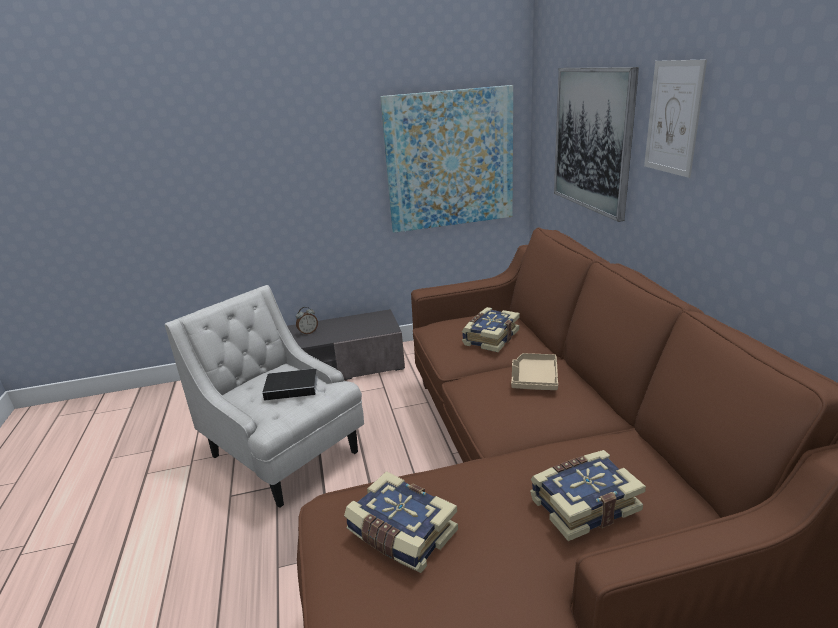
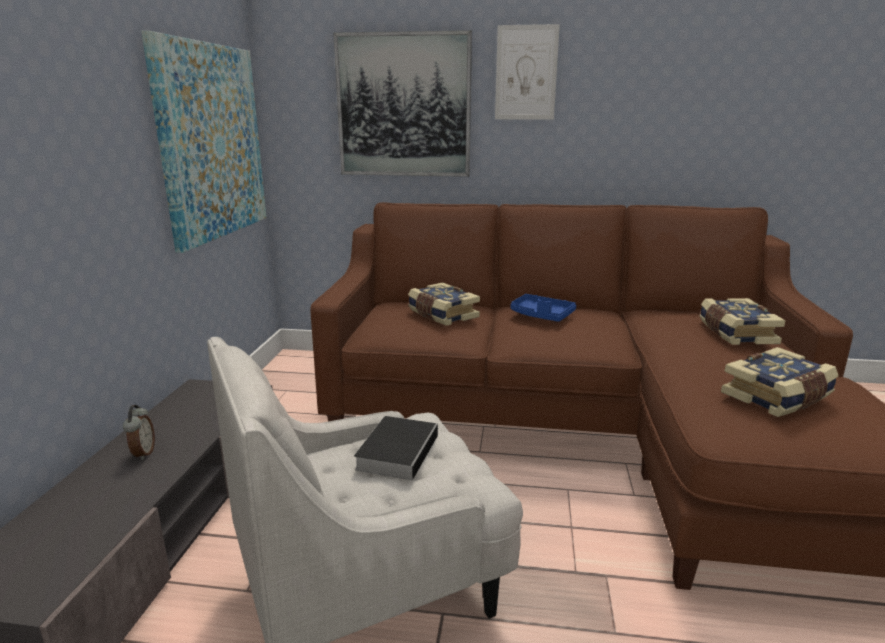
camera: 70 degrees left, 5 degrees down
beige tray [511,353,558,390] -> blue tray [511,294,576,322]

